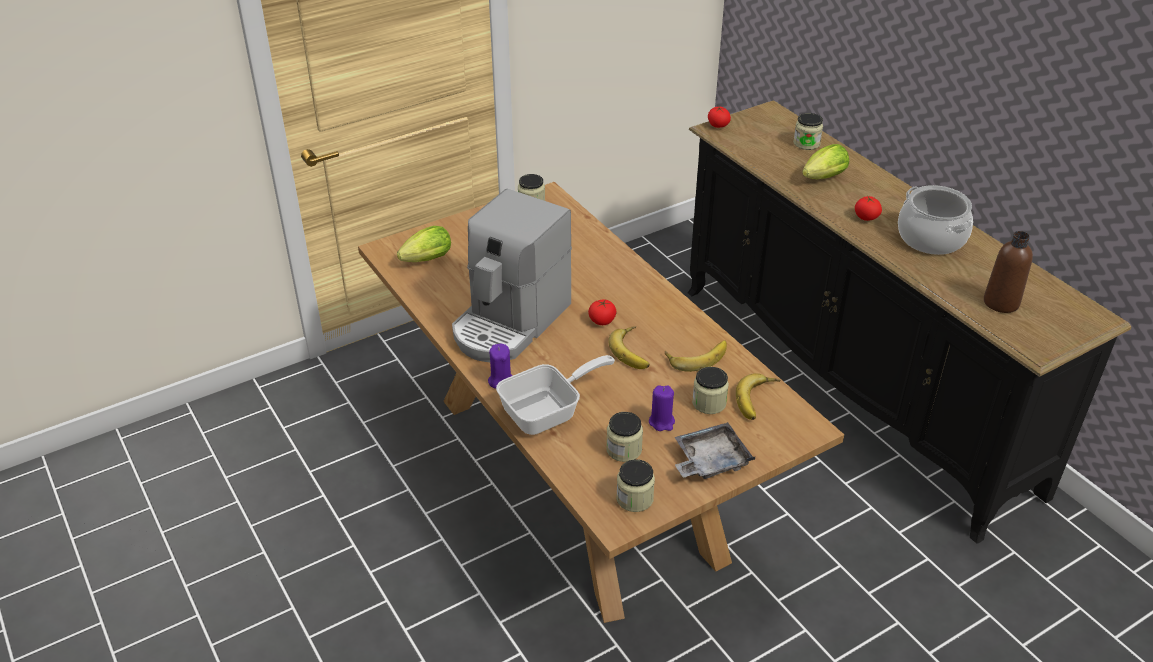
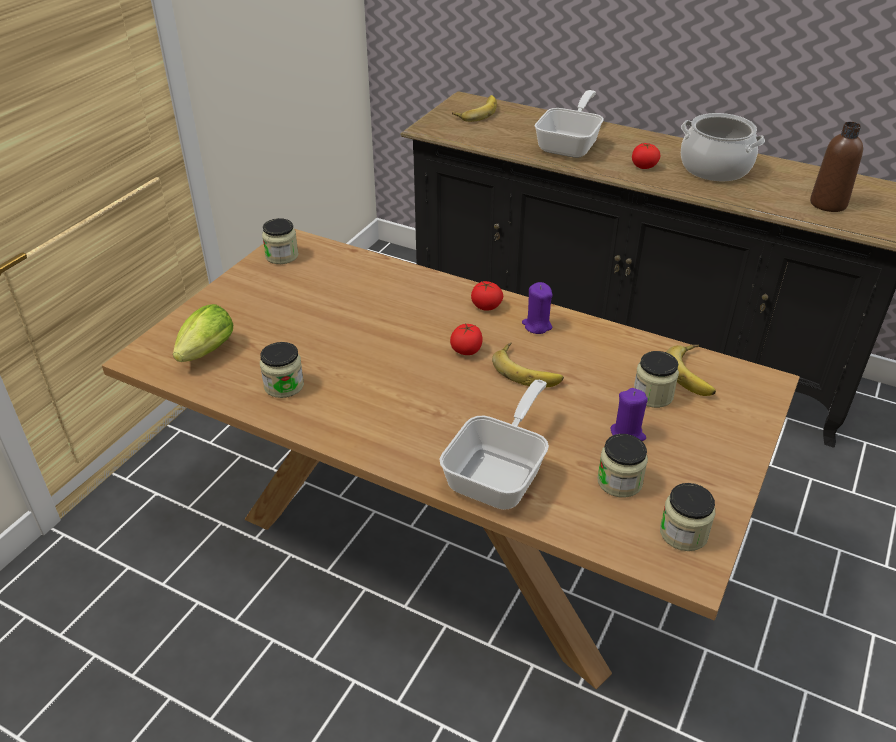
camera: 30 degrees left, 0 degrees up
coffee machine [452,189,572,362] -> none
purple candle [488,344,513,389] -> purple candle moved to [522,282,553,334]
banana [665,340,727,372] -> banana moved to [452,95,497,122]
grey tray [675,423,756,479] -> none
tomato [708,107,731,128] -> tomato moved to [471,281,503,311]
jar [793,113,823,150] -> jar moved to [260,342,304,398]
lettuce [802,144,849,179] -> frying pan [535,90,604,158]

